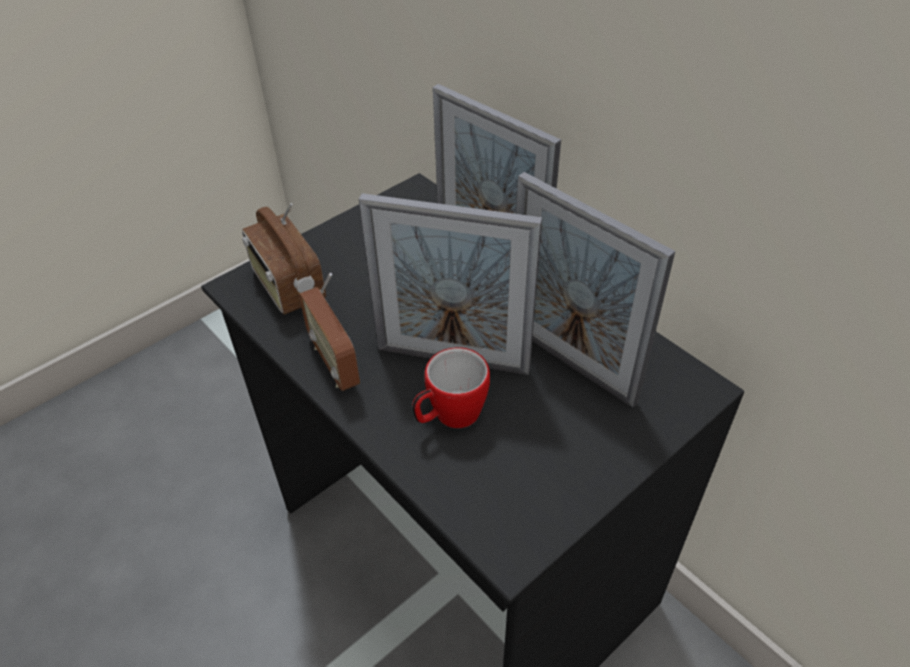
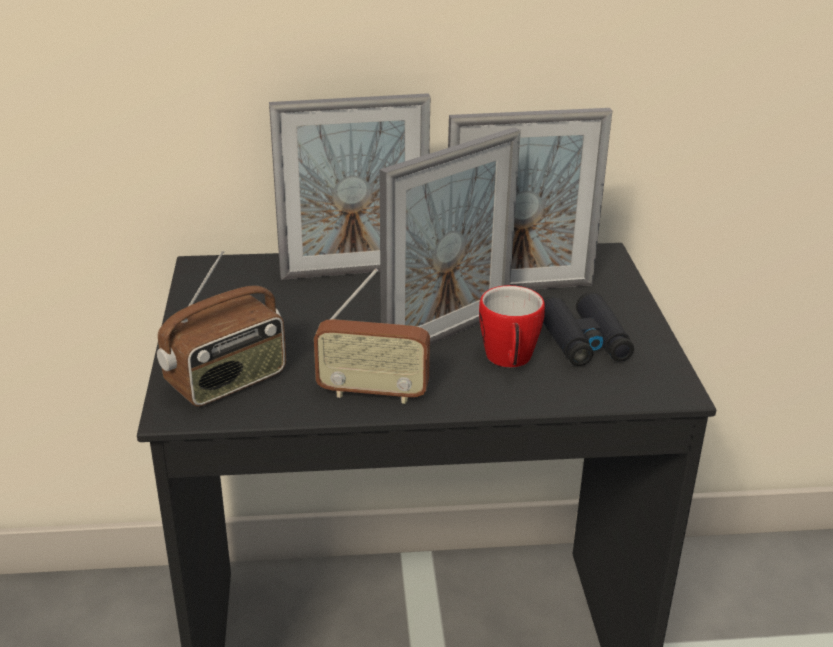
camera: 55 degrees left, 15 degrees down
radio [242,203,326,314] -> radio turned 45 degrees counterclockwise [157,250,286,407]
none -> black binoculars [543,292,634,366]

